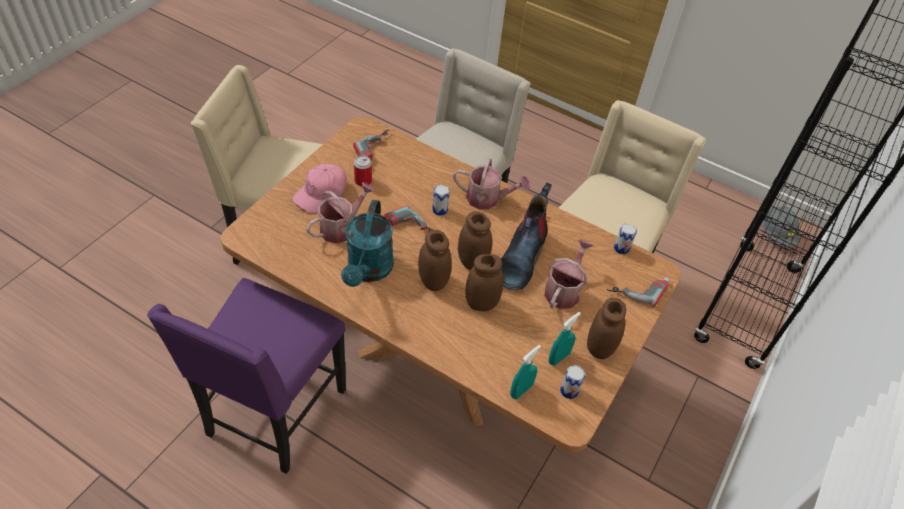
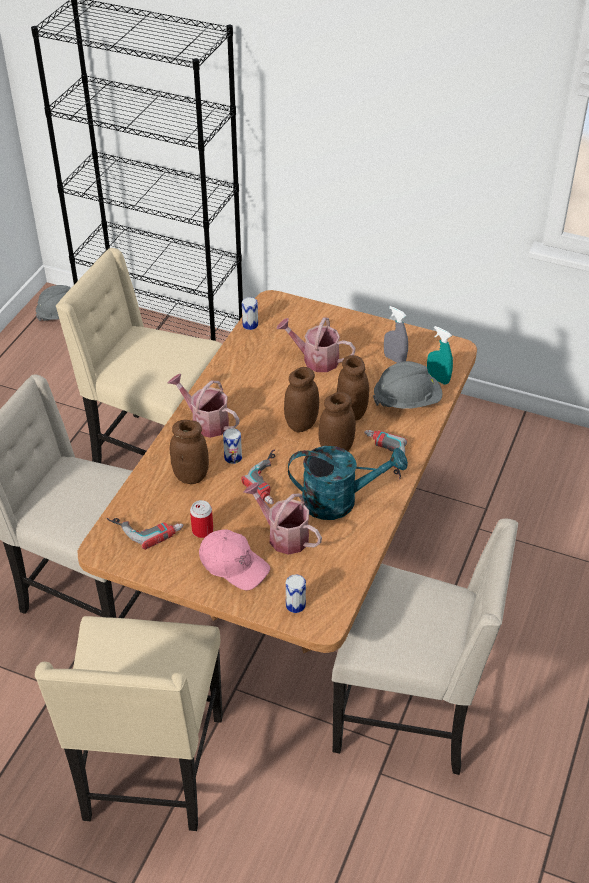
camera: 95 degrees left, 5 degrees down
purple chair [147,278,346,474] -> beige chair [332,519,518,775]
watering can [453,159,530,209] -> watering can turned 60 degrees counterclockwise [168,374,239,438]
boot [501,183,552,290] -> none
turquoise spray bottle [549,312,581,366] -> grey spray bottle [384,306,408,363]
can [560,365,585,399] -> can moved to [286,574,306,613]
brown jar [587,298,626,359] -> brown jar moved to [170,420,209,484]
power drill [607,277,670,307] -> power drill moved to [364,430,407,480]
none -> grey hard hat [373,361,442,409]

